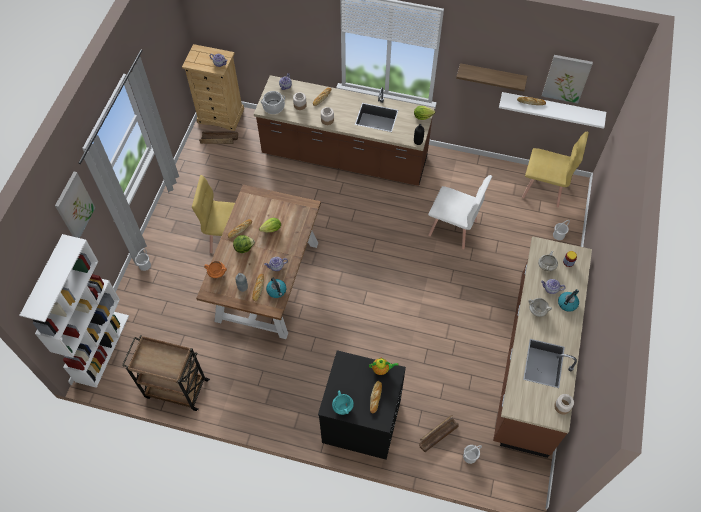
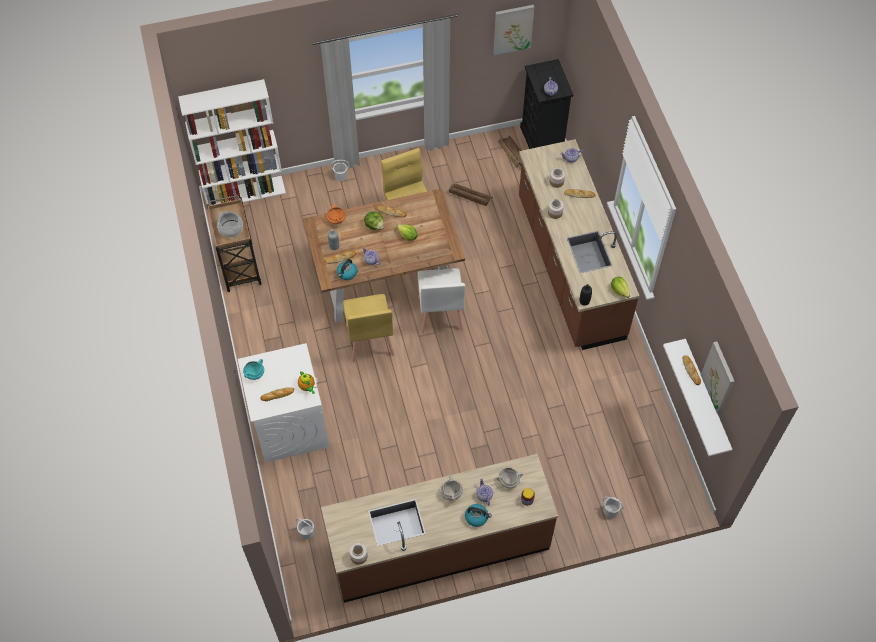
camera: 60 degrees right, 0 degrees up
picture [55,172,95,238] -> picture moved to [493,5,534,55]
beige dresser [182,44,244,131] -> black dresser [520,59,574,149]
cooking pot [261,91,285,114] -> cooking pot moved to [217,211,243,237]
black washing machine [318,350,406,460] -> white washing machine [238,343,329,463]
crate [419,415,458,452] -> crate moved to [449,184,493,206]
white chair [428,175,492,249] -> white chair moved to [417,268,465,333]
shelf [456,63,527,91] -> none
yellow chair [522,132,589,208] -> yellow chair moved to [343,294,395,362]

